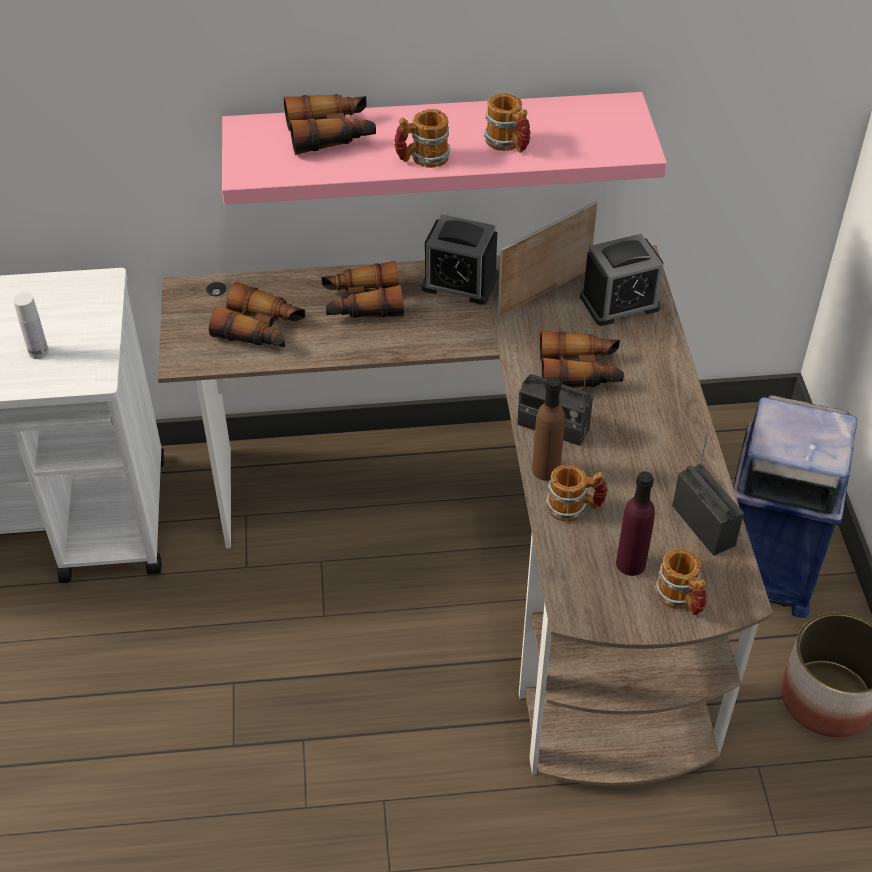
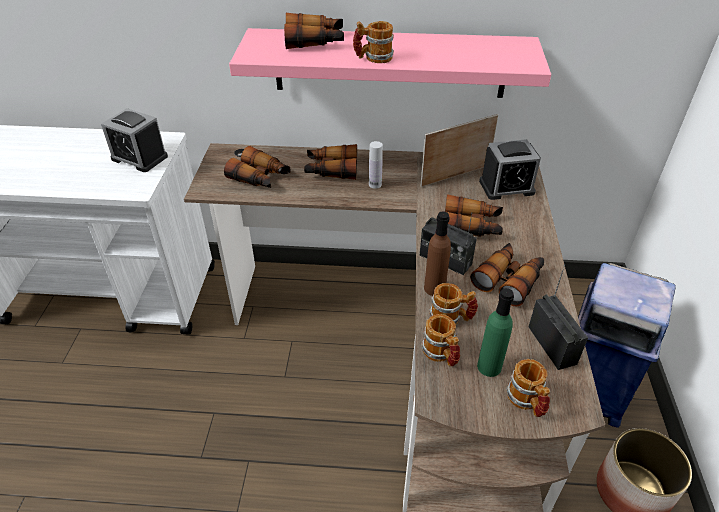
camera: 10 degrees right, 5 degrees down
white bottle [13,293,49,359] -> white bottle moved to [369,141,383,189]
alarm clock [421,214,499,305] -> alarm clock moved to [101,108,168,172]
mug [484,93,531,153] -> mug moved to [421,314,460,366]
purple bottle [616,471,655,576] -> green bottle [477,288,514,377]
none -> binoculars [470,243,544,306]

